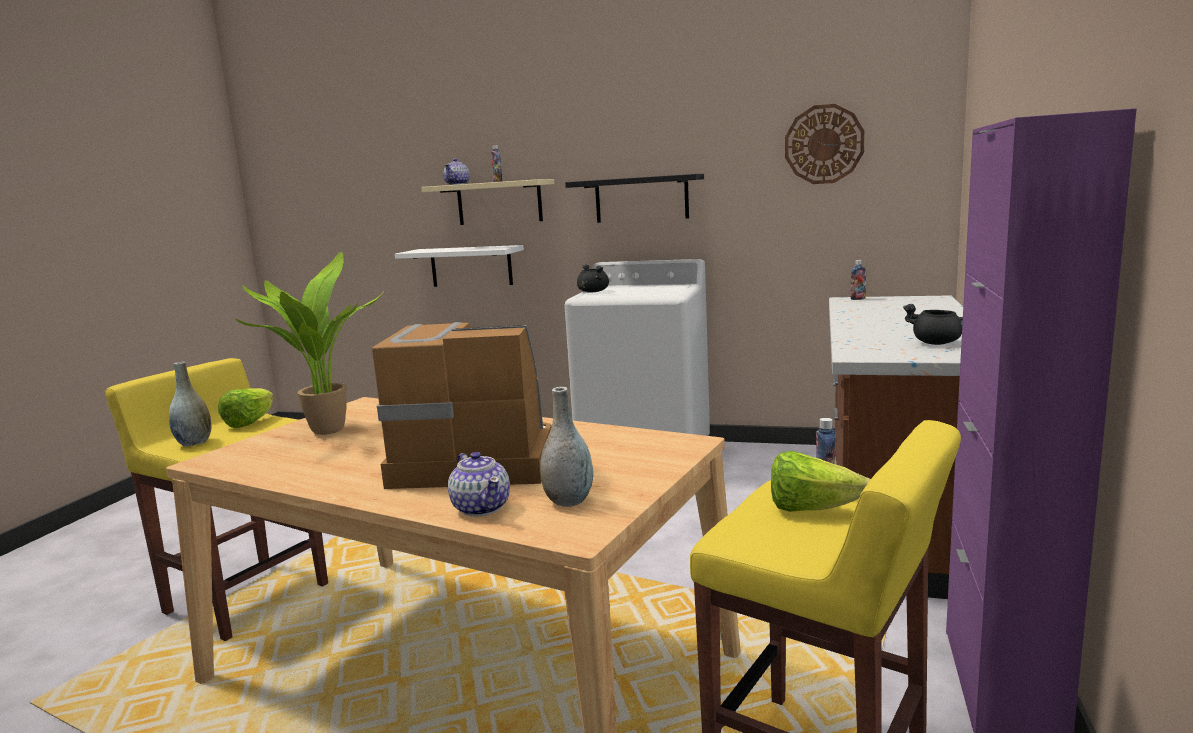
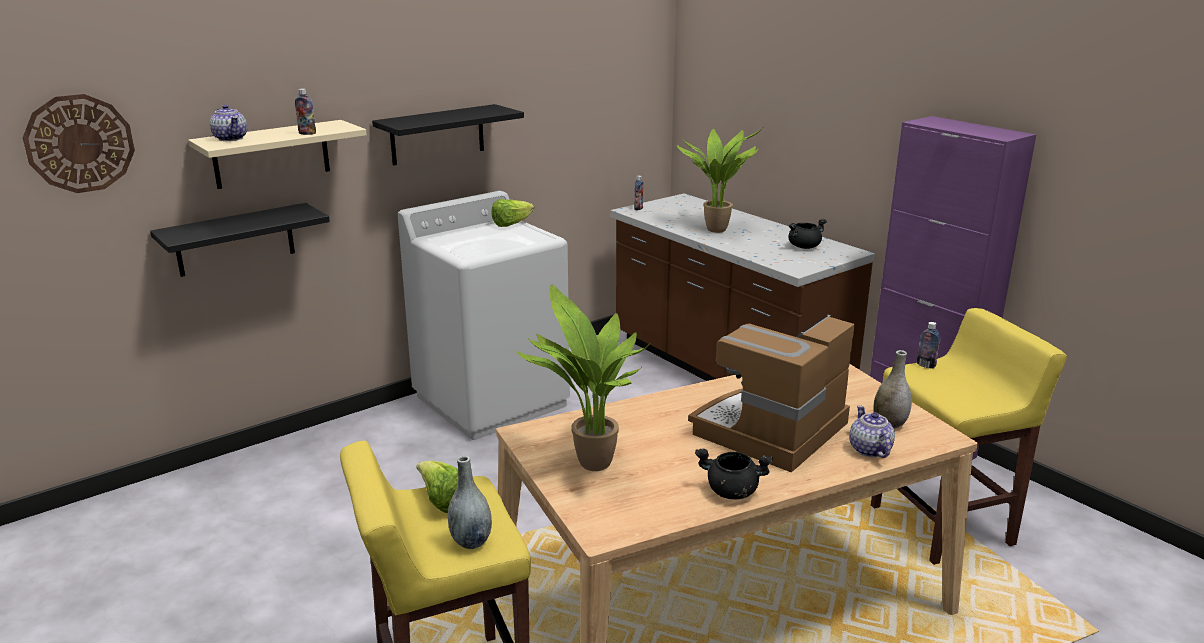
camera: 55 degrees left, 10 degrees up
white shelf [395,245,524,287] -> black shelf [150,203,330,277]
teapot [448,452,510,517] -> teapot turned 105 degrees counterclockwise [849,405,895,458]
black cooking pot [577,264,609,293] -> black cooking pot moved to [695,449,773,500]
lettuce [771,451,871,512] -> lettuce moved to [491,199,534,227]
wall clock [785,104,865,184] -> wall clock moved to [23,94,135,193]
none -> potted plant [677,128,763,233]

